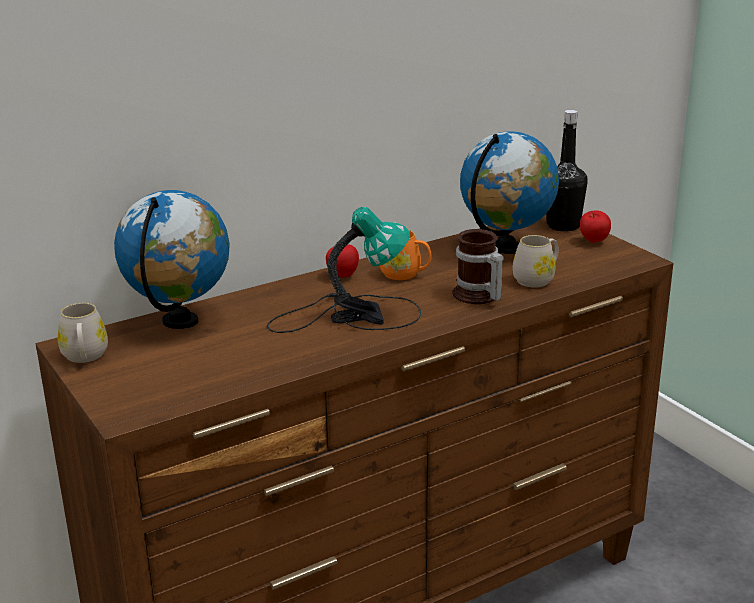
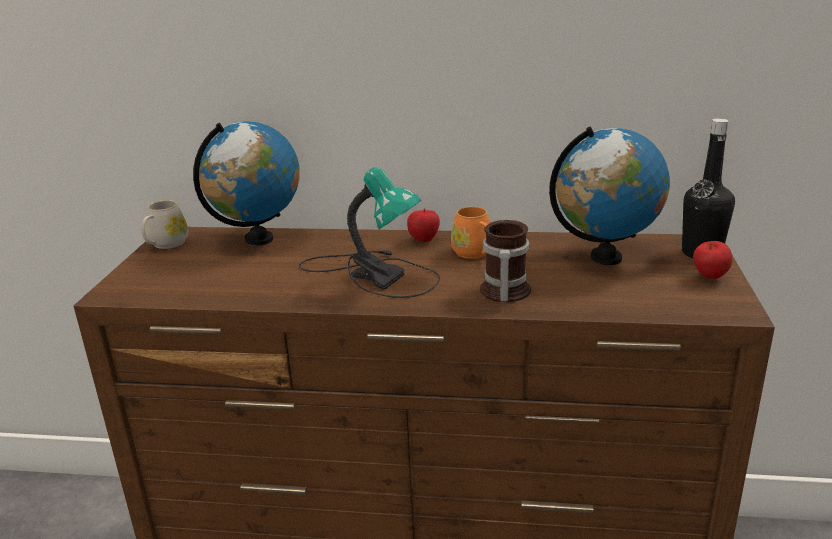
camera: 40 degrees right, 0 degrees up
white mug [512,235,559,288] -> none

